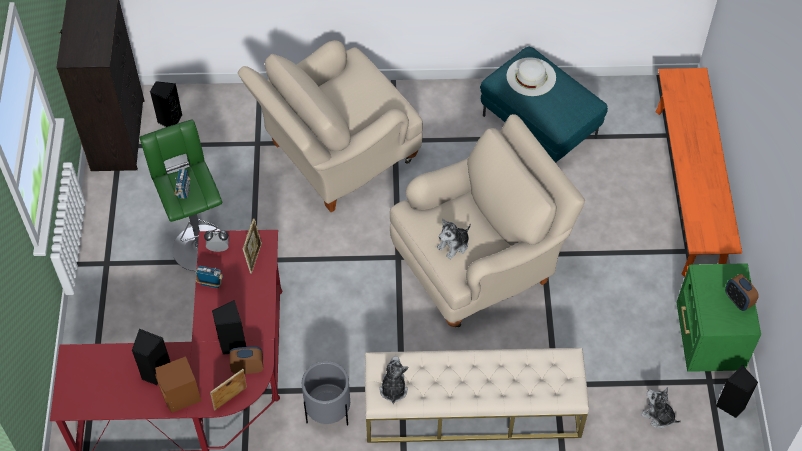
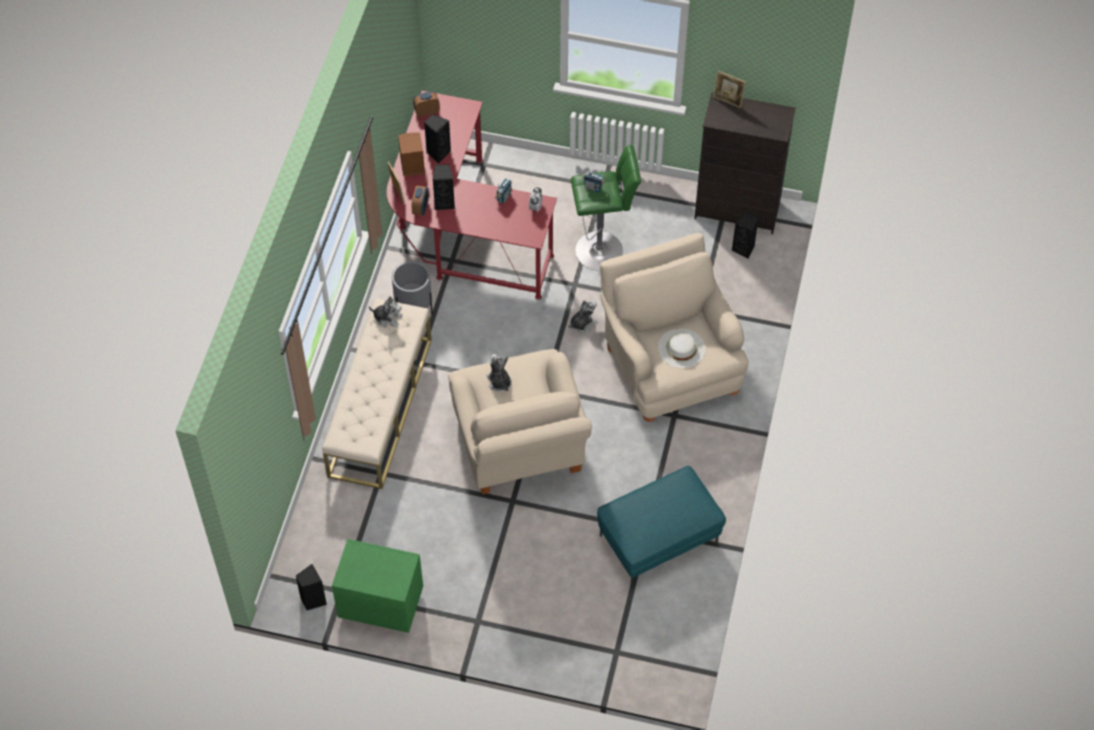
camera: 105 degrees right, 0 degrees up
picture frame [243,218,262,274] -> picture frame moved to [713,71,746,108]
white hat [507,58,556,96] -> white hat moved to [658,328,706,368]
plush toy [641,387,681,428] -> plush toy moved to [568,300,597,333]
orange bench [656,68,742,277] -> none
alarm clock [725,274,759,311] -> alarm clock moved to [413,91,440,117]

